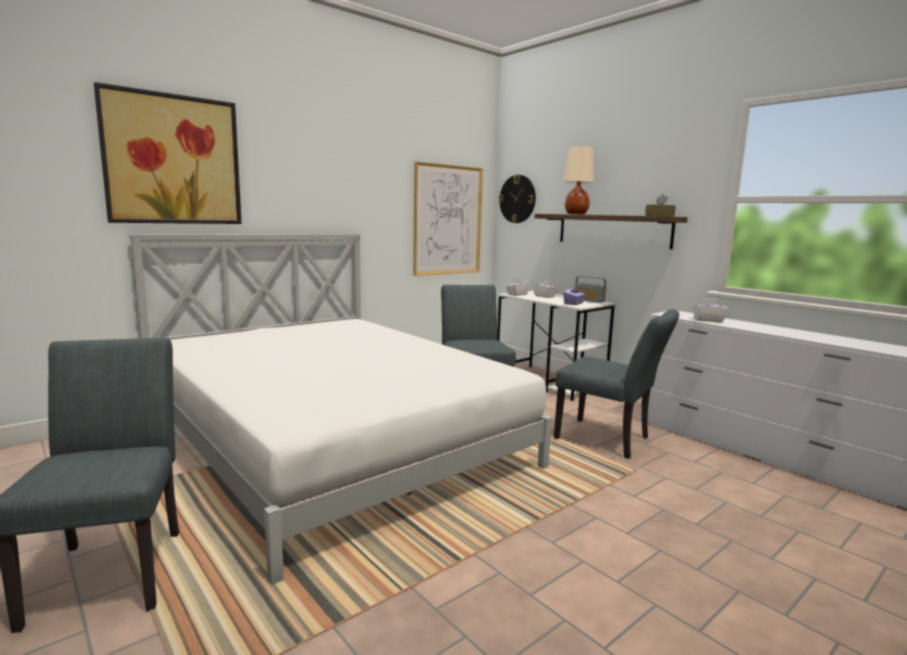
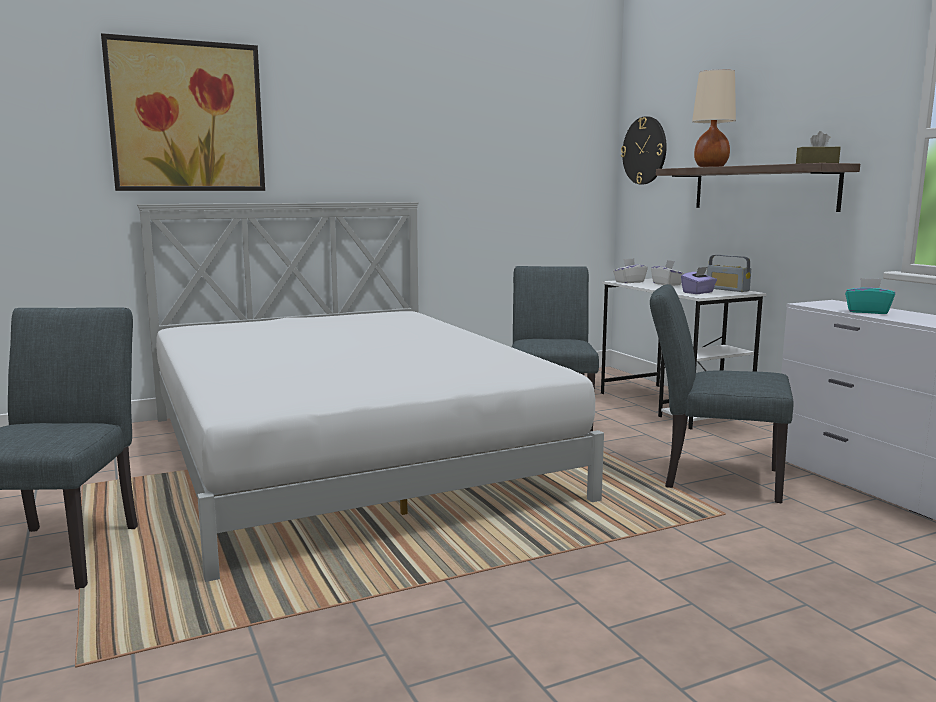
camera: 15 degrees right, 0 degrees up
picture [413,161,483,276] -> none
grey chair [554,309,679,459] -> grey chair turned 150 degrees clockwise [650,284,793,503]
white tissue box [692,297,728,322] -> turquoise tissue box [845,278,895,314]

